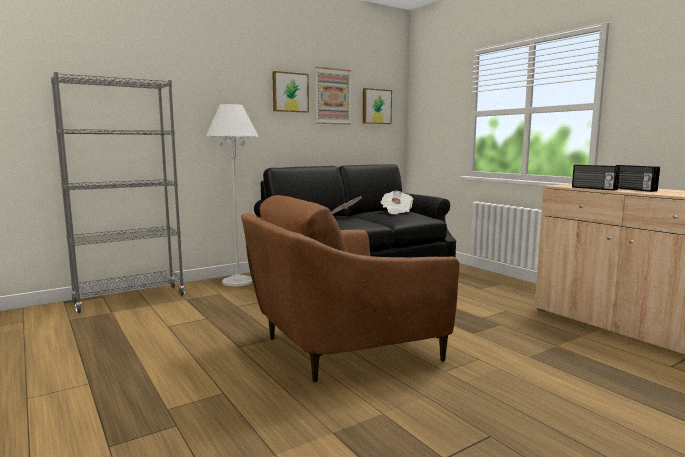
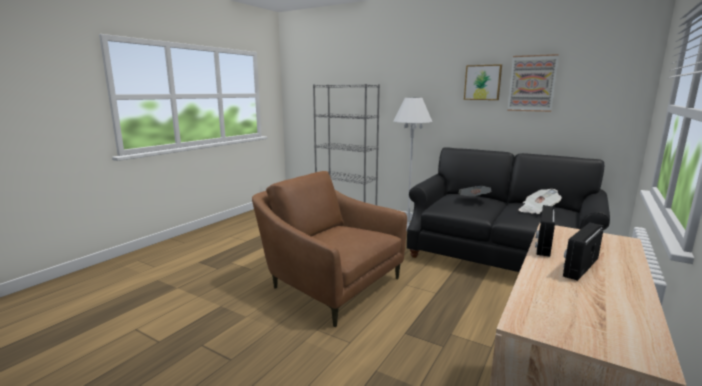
camera: 65 degrees right, 5 degrees up
picture [363,88,392,124] -> none

